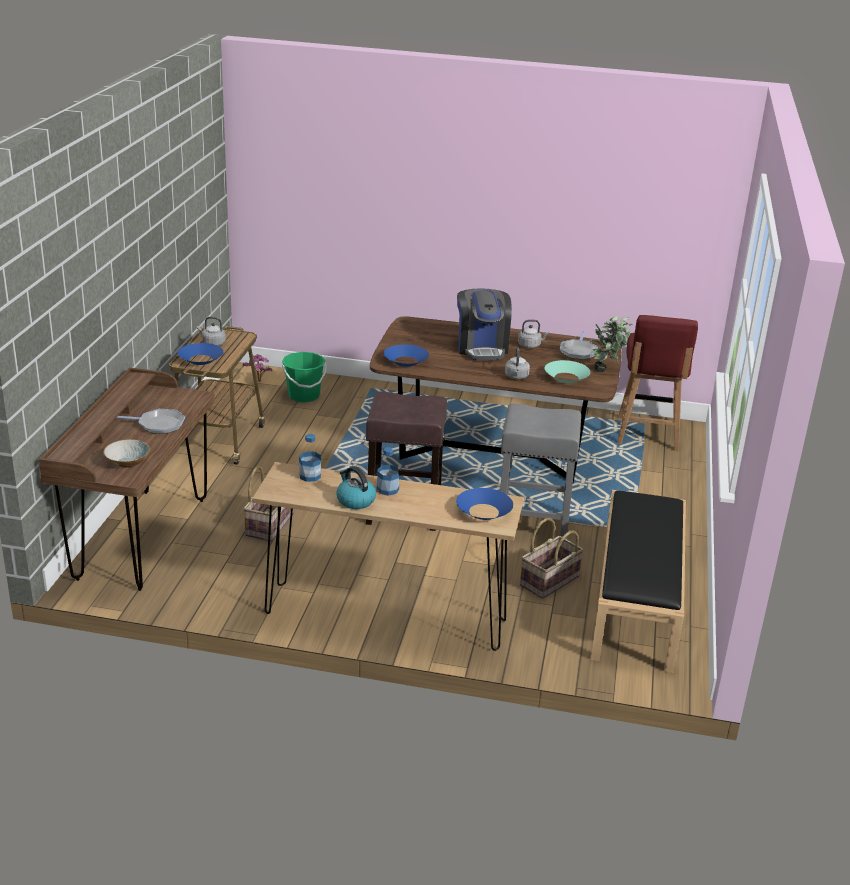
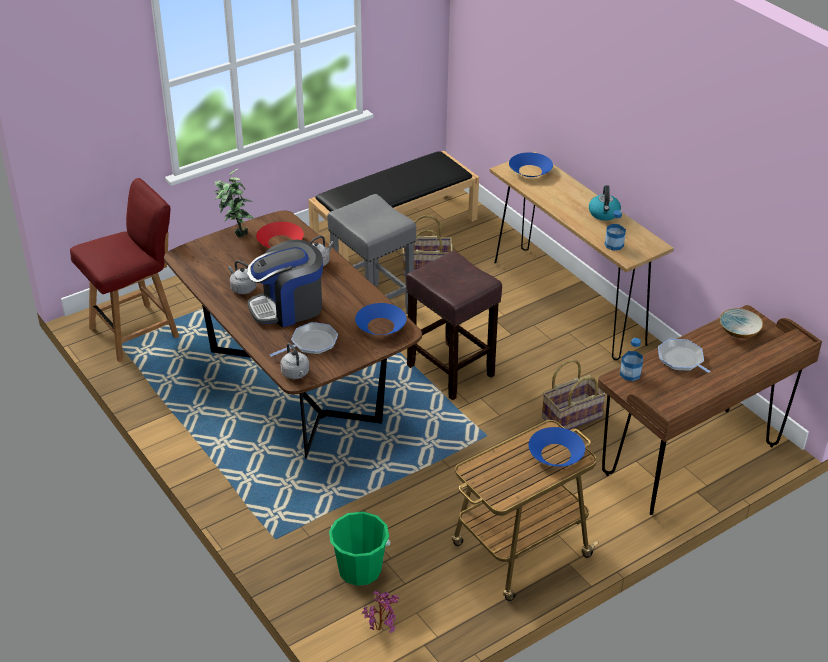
camera: 135 degrees left, 10 degrees up
grey kettle [197,317,226,346] -> grey kettle moved to [280,343,309,379]
bottle [377,447,399,496] -> bottle moved to [620,338,643,381]
coffee machine [457,288,512,360] -> coffee machine turned 150 degrees counterclockwise [247,239,323,327]
turquoise bowl [545,360,591,383] -> red bowl [256,222,304,248]
frying pan [560,331,598,360] -> frying pan moved to [270,322,338,357]

